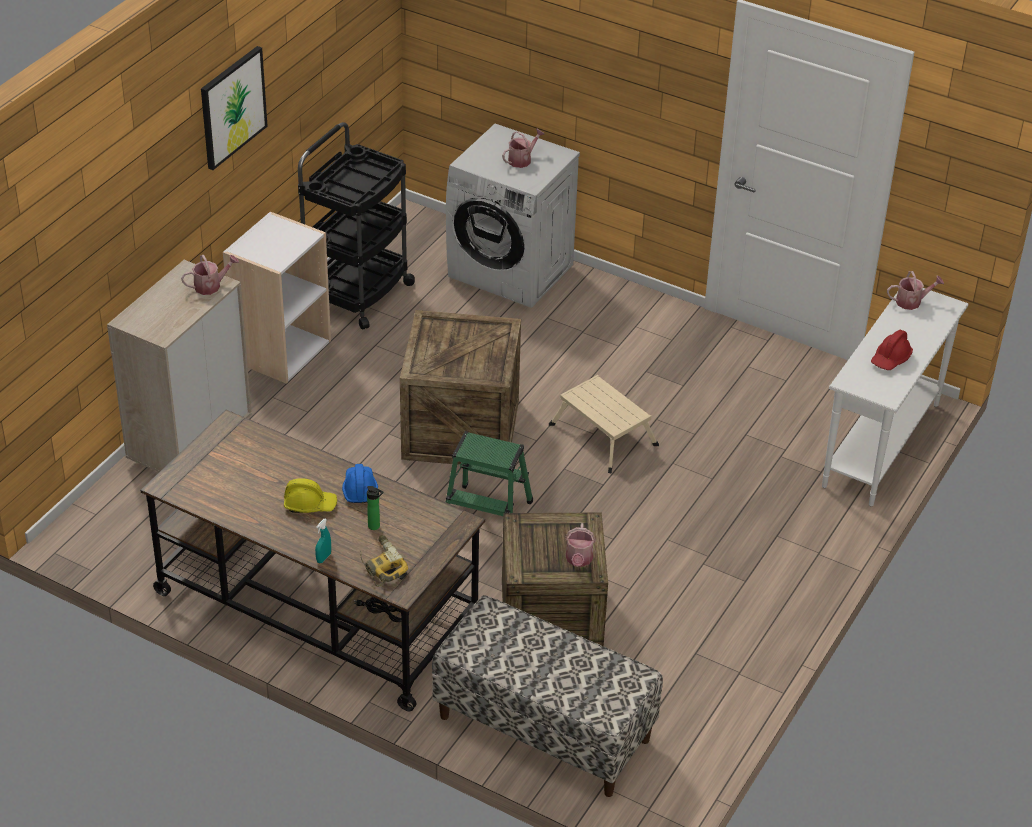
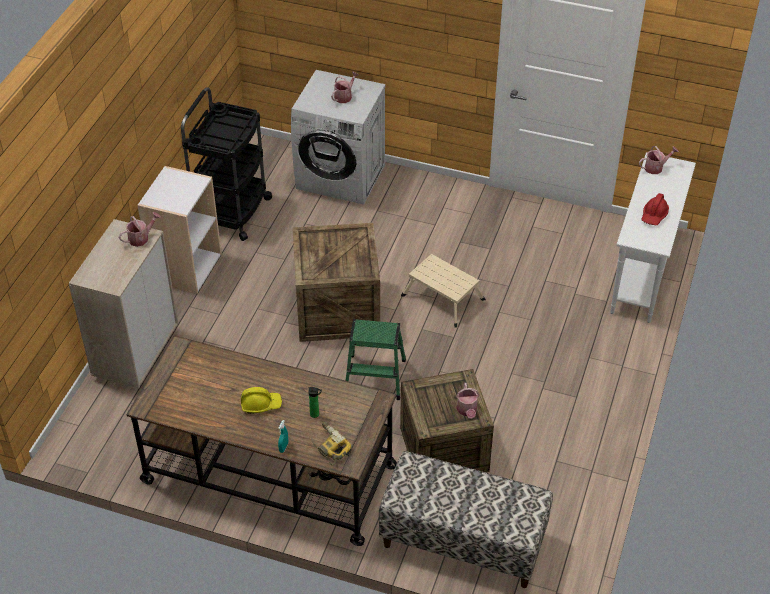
camera: 10 degrees left, 5 degrees up
picture [201,46,268,170] -> none
blue hard hat [342,464,378,503] -> none

